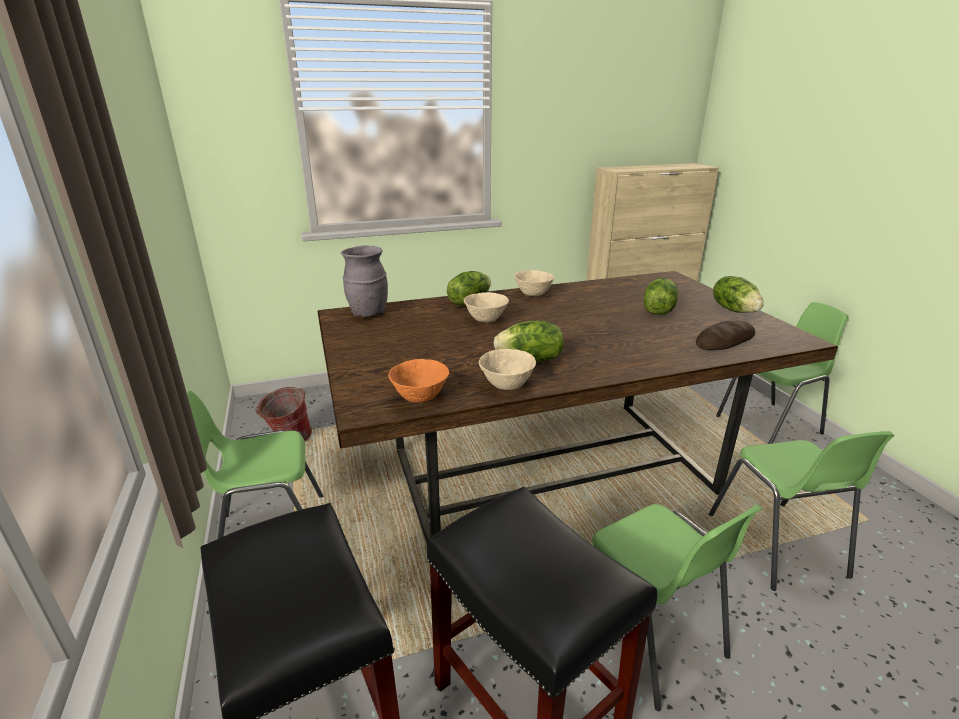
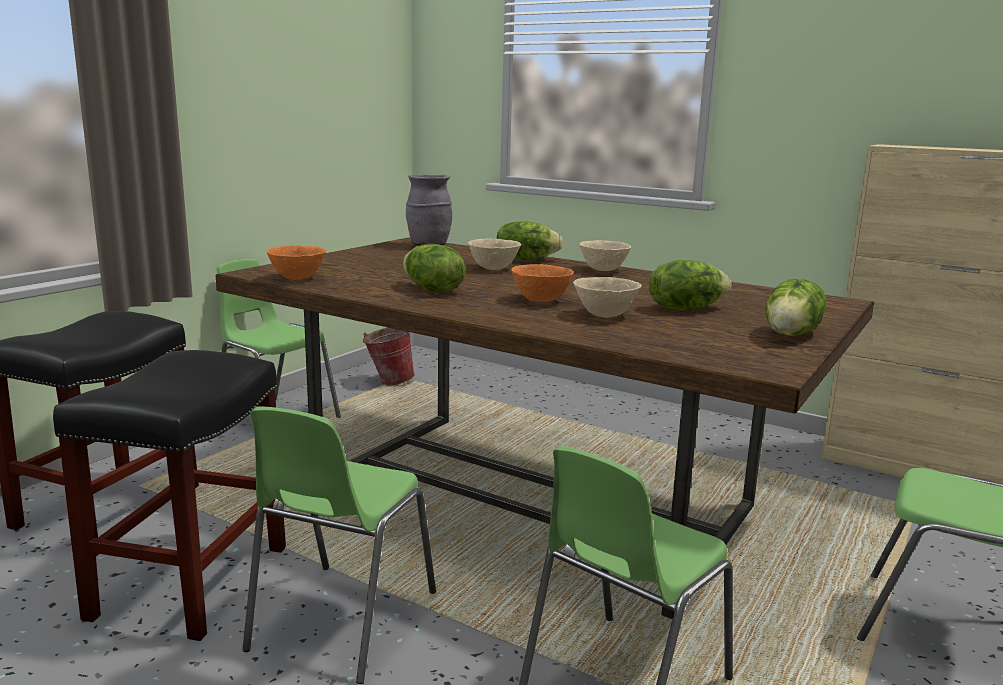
camera: 50 degrees right, 10 degrees down
beige bowl [479,349,536,390] -> beige bowl moved to [573,277,642,318]
bread [696,320,755,350] -> none
none -> orange bowl [511,264,574,302]

